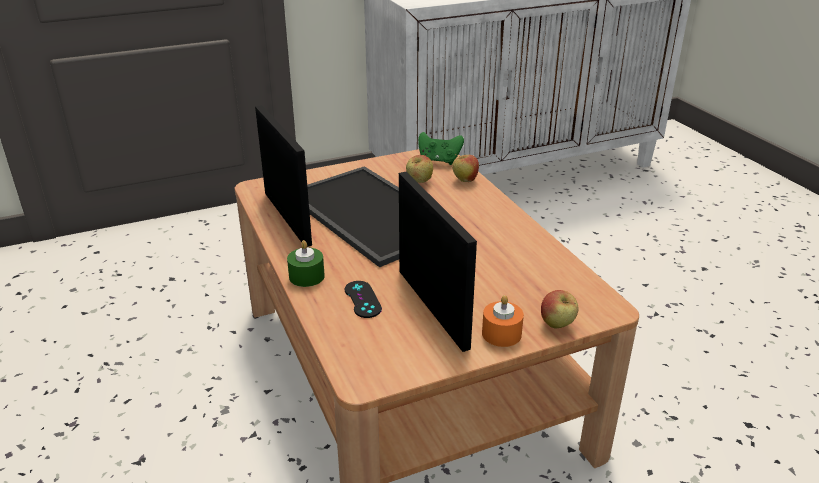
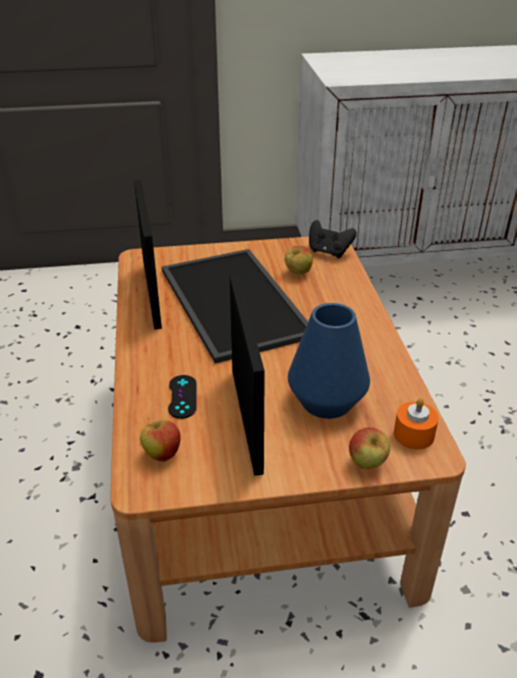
camera: 15 degrees right, 5 degrees up
green candle [287,240,325,287] -> none
green game controller [418,132,464,165] -> black game controller [309,220,357,258]
apple [452,154,479,182] -> apple moved to [140,417,181,462]
orange candle [482,295,524,347] -> orange candle moved to [394,398,439,450]
none -> blue vase [288,303,370,419]

